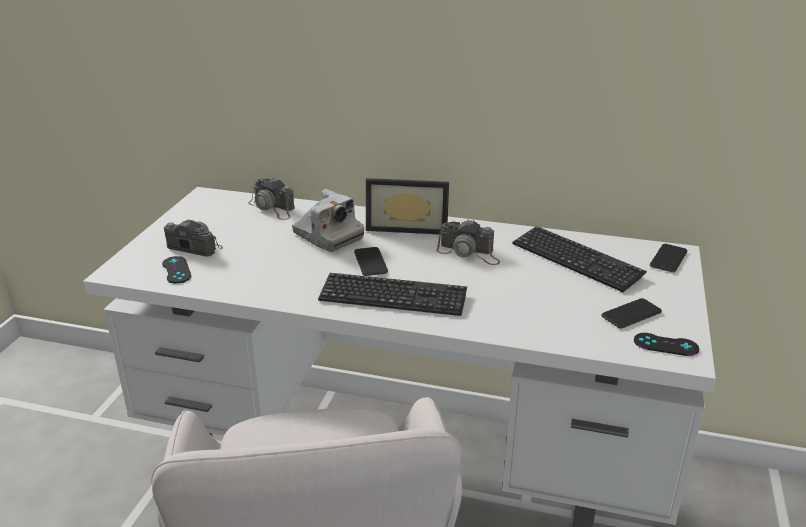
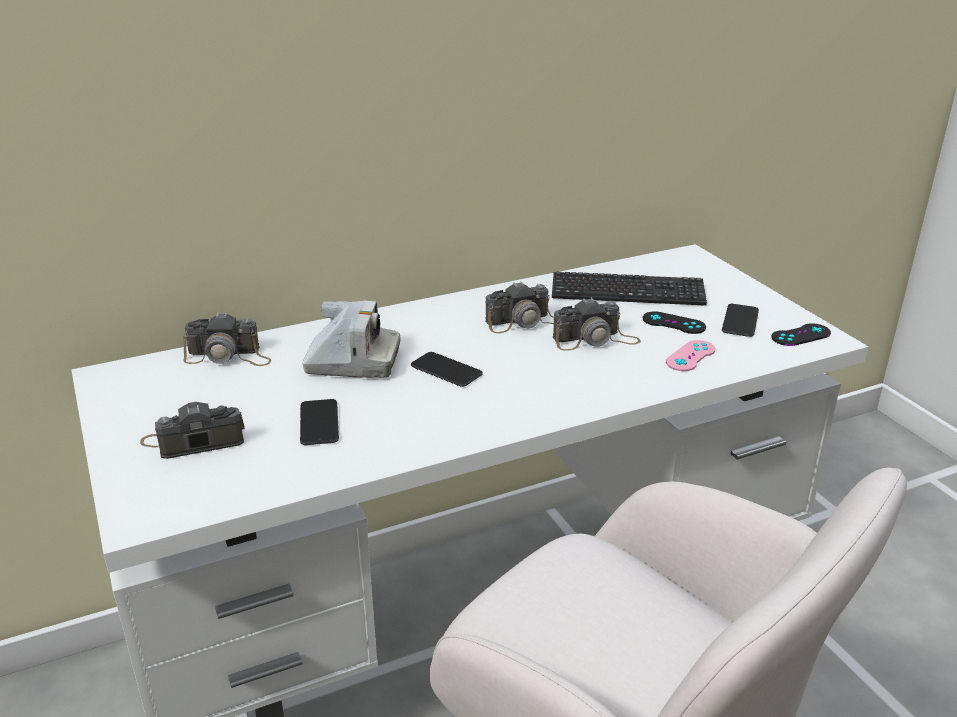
camera: 40 degrees left, 0 degrees up
black game controller [162,256,191,284] -> black game controller moved to [643,311,706,334]
keyboard [318,273,467,316] -> none
picture frame [366,178,449,234] -> none
phone [650,244,687,272] -> phone moved to [300,399,339,445]
none -> camera [553,298,641,351]
none -> pink game controller [666,340,715,371]

